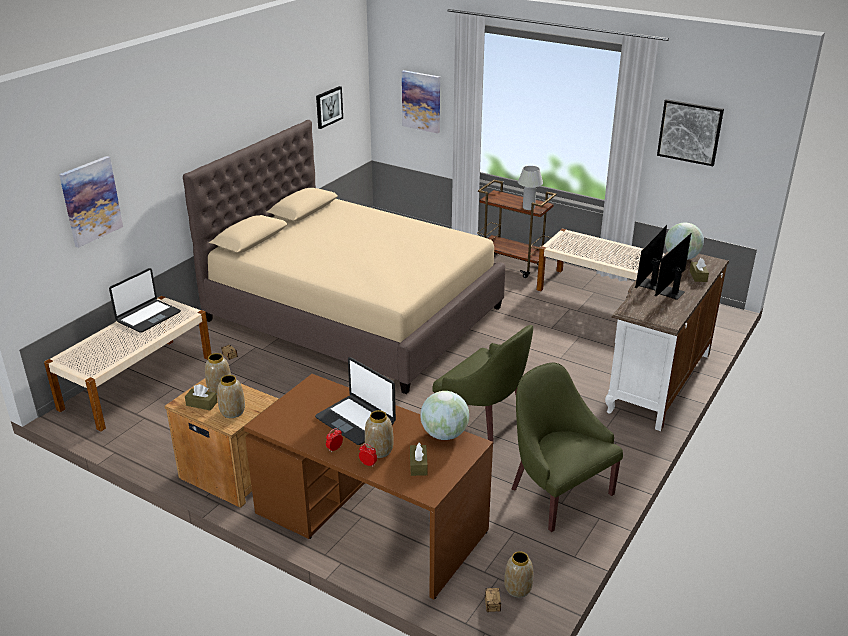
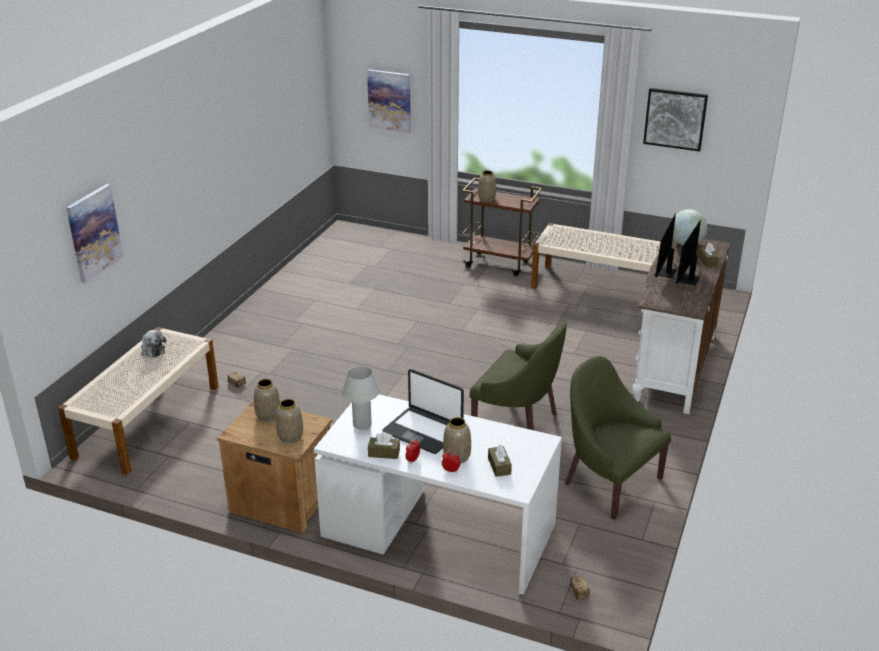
camera: 10 degrees left, 0 degrees up
laptop [109,268,181,333] -> plush toy [141,330,166,358]
beige bed [183,120,505,394] -> none
brown tissue box [185,384,217,411] -> brown tissue box moved to [368,432,400,459]
brown desk [244,374,493,599] -> white desk [314,394,562,595]
picture [316,86,343,129] -> none
globe [420,391,469,440] -> none
vase [504,551,533,598] -> vase moved to [478,170,496,202]
white table lamp [518,166,543,210] -> white table lamp moved to [342,366,380,430]

